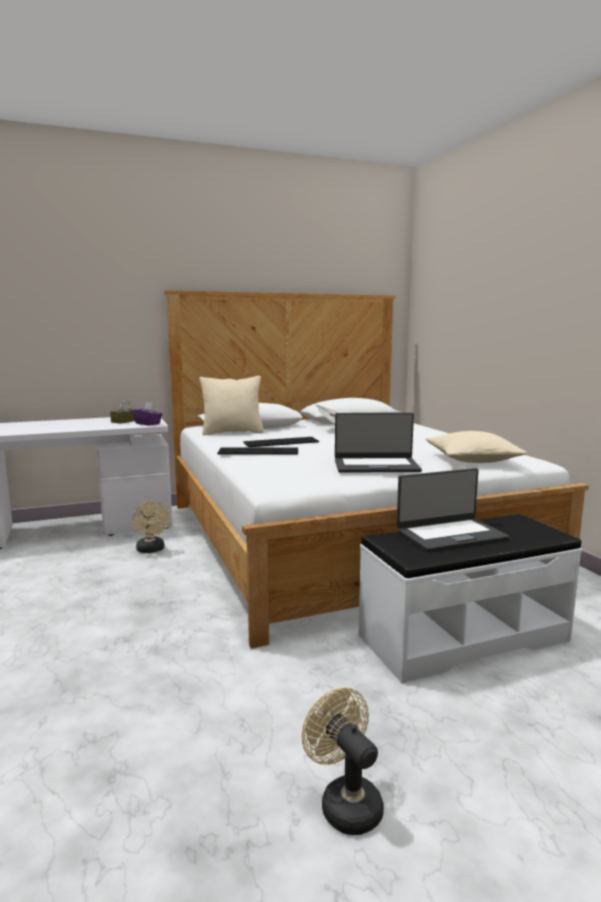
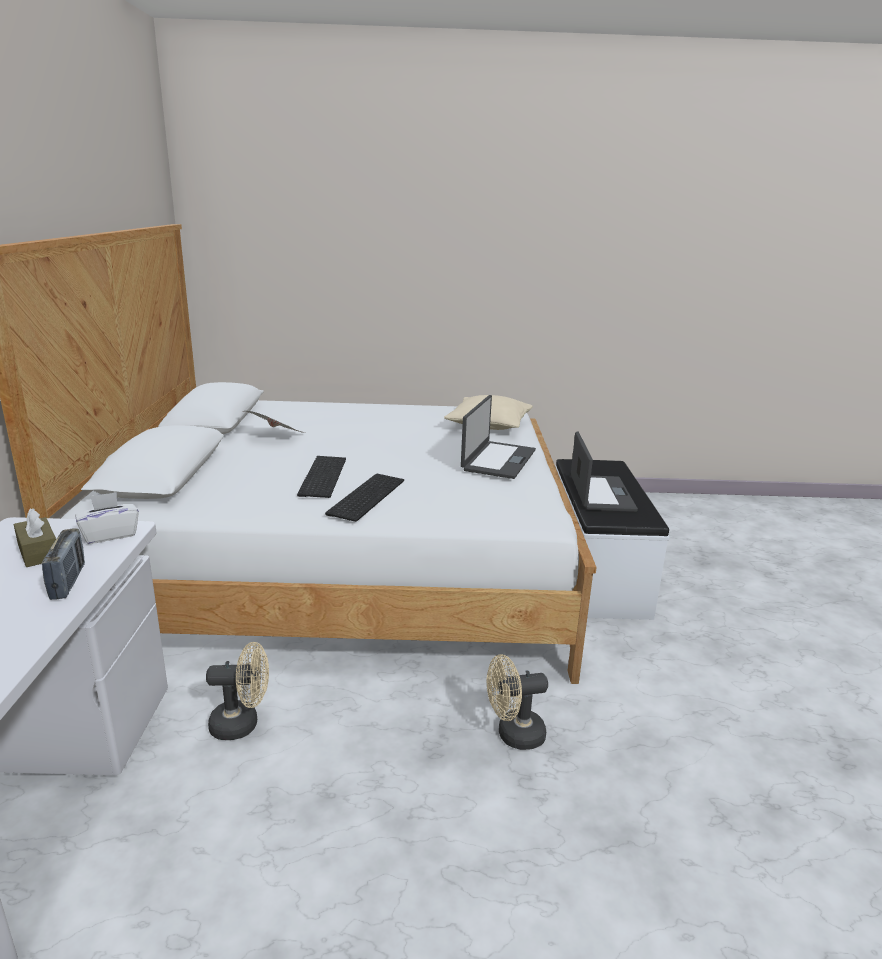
camera: 70 degrees left, 10 degrees up
purple tissue box [132,402,162,426] -> white tissue box [76,492,139,544]
beige pillow [200,376,264,435] -> none
beige fan [302,687,384,835] -> beige fan moved to [487,654,548,750]
none -> radio [42,528,85,600]

